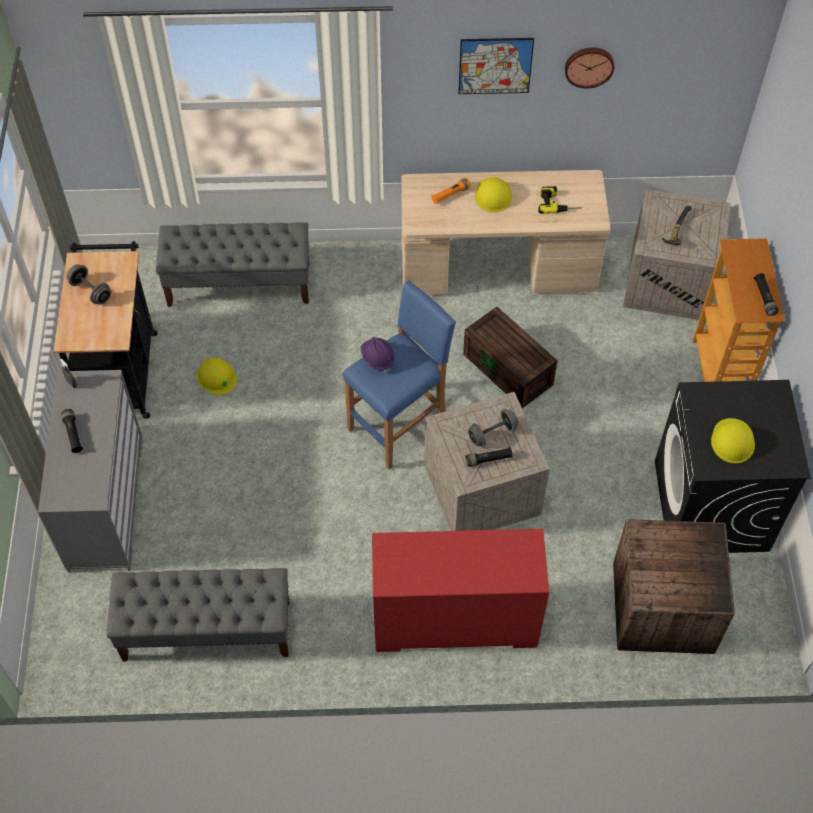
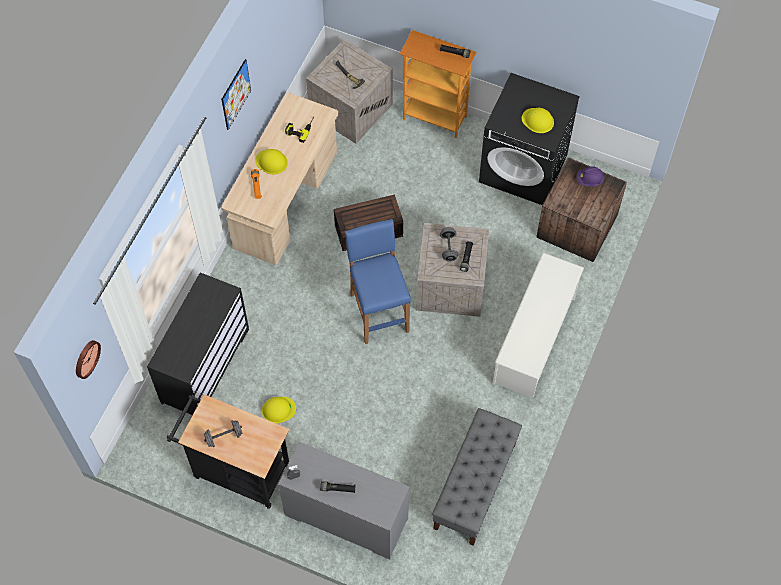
camera: 65 degrees left, 5 degrees up
grey bench [156,222,309,307] -> black dresser [147,272,249,415]
purple hard hat [360,337,395,373] -> purple hard hat moved to [576,166,604,187]
red dresser [372,529,549,652] -> white shoe rack [492,253,584,398]
wall clock [565,48,614,89] -> wall clock moved to [76,340,101,379]

